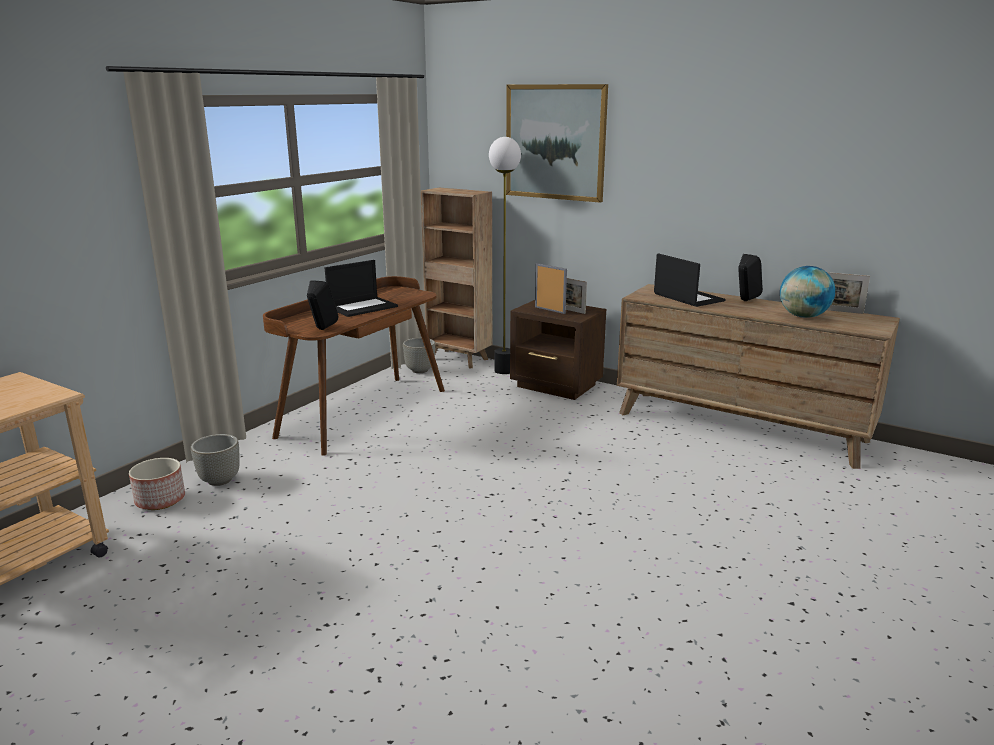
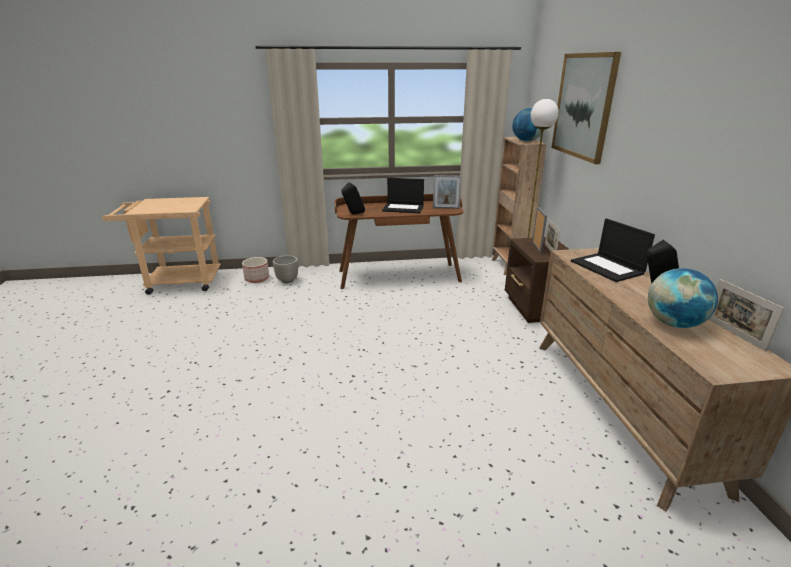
camera: 50 degrees right, 5 degrees up
grey planter [403,338,435,373] -> none
laptop [654,253,726,307] -> laptop turned 135 degrees clockwise [571,218,655,282]
none -> picture frame [433,175,462,209]
none -> globe [512,108,541,141]

